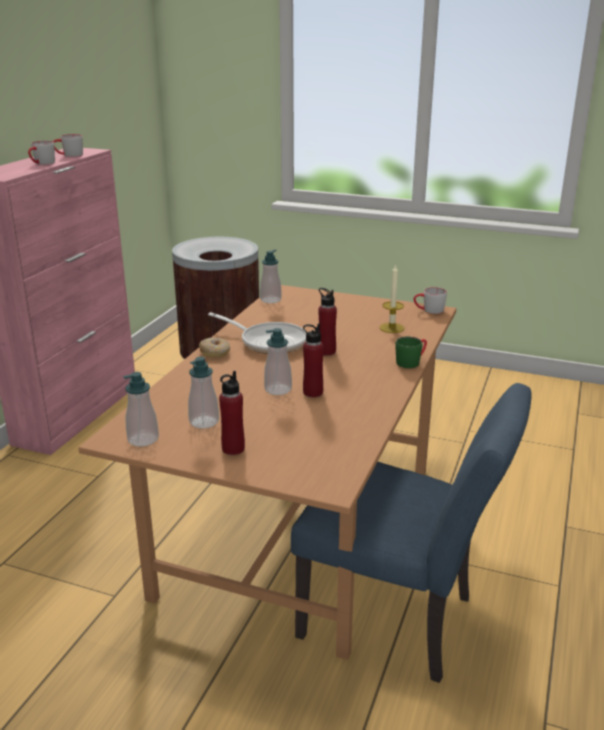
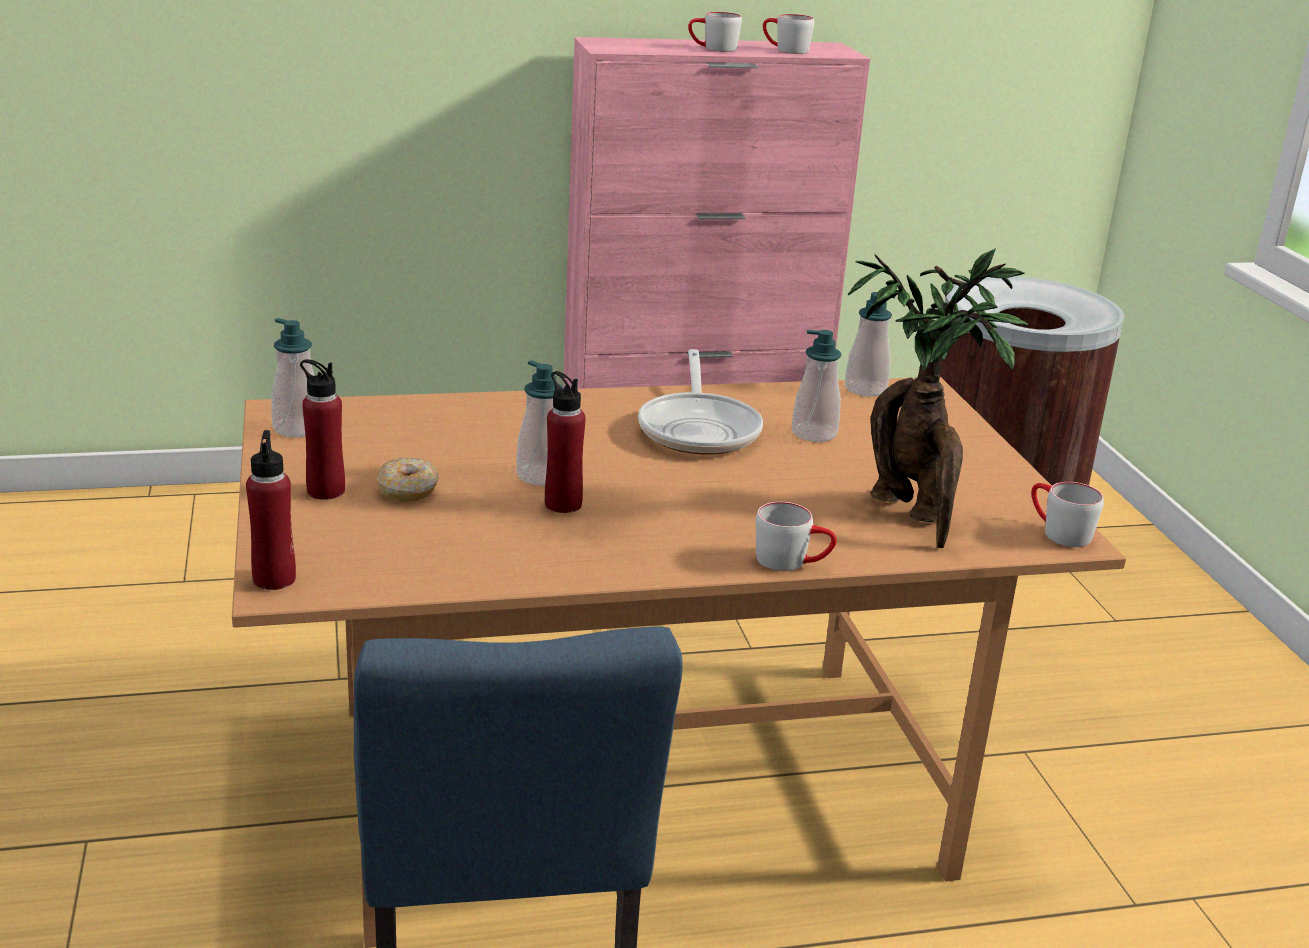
camera: 55 degrees right, 0 degrees up
soap dispenser [188,357,219,429] -> soap dispenser moved to [792,330,842,442]
donut [199,338,230,357] -> donut moved to [377,458,439,502]
red bottle [318,288,337,356] -> red bottle moved to [246,430,296,590]
candle [380,264,404,333] -> potted plant [847,248,1029,548]
green mug [395,336,427,368] -> grey mug [756,502,837,571]

